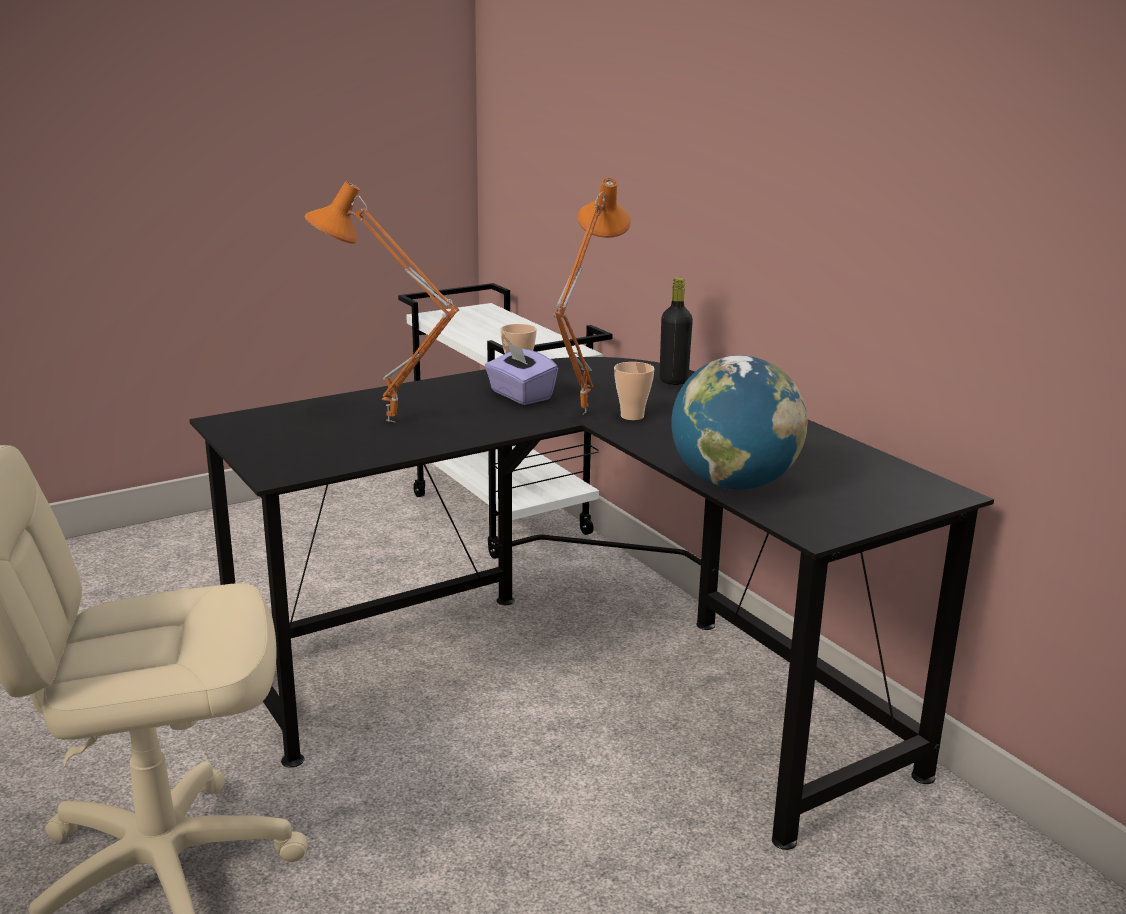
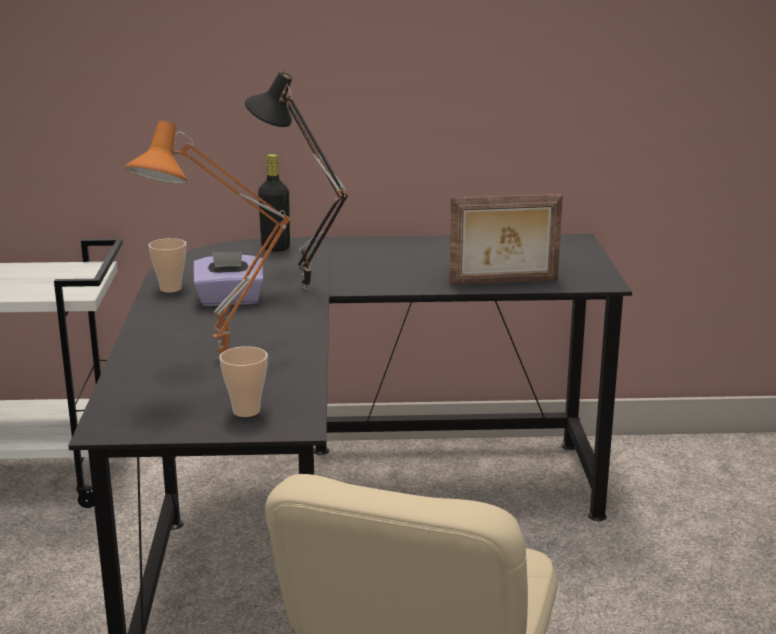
camera: 60 degrees left, 0 degrees up
orange table lamp [554,178,631,414] -> black table lamp [245,71,349,291]
cup [614,362,654,420] -> cup moved to [219,346,268,417]
globe [671,355,808,490] -> picture frame [449,194,563,285]

